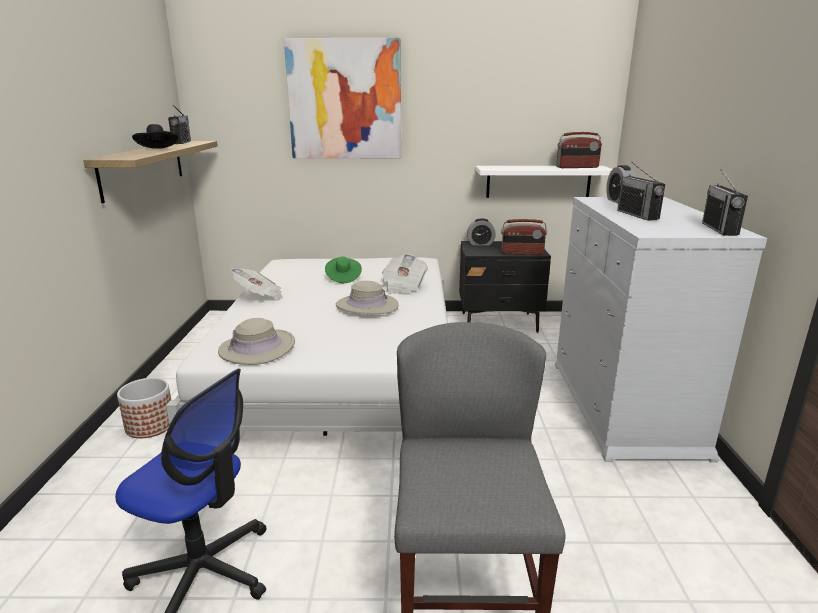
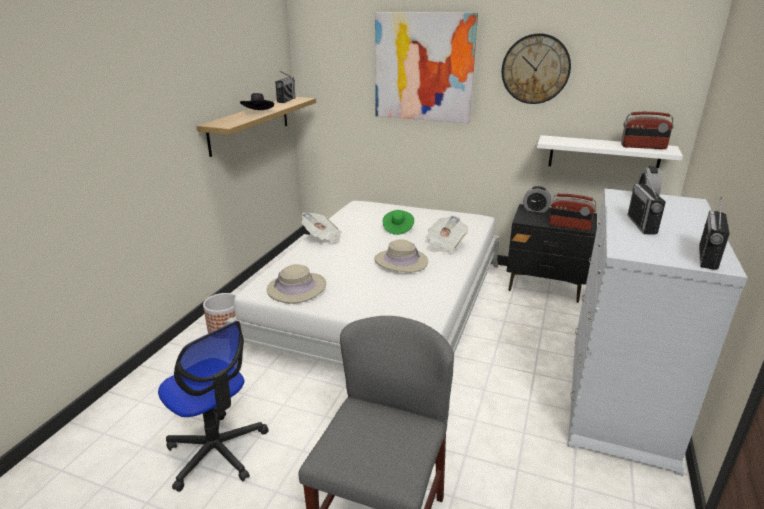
camera: 20 degrees right, 5 degrees up
none -> wall clock [502,33,571,104]

